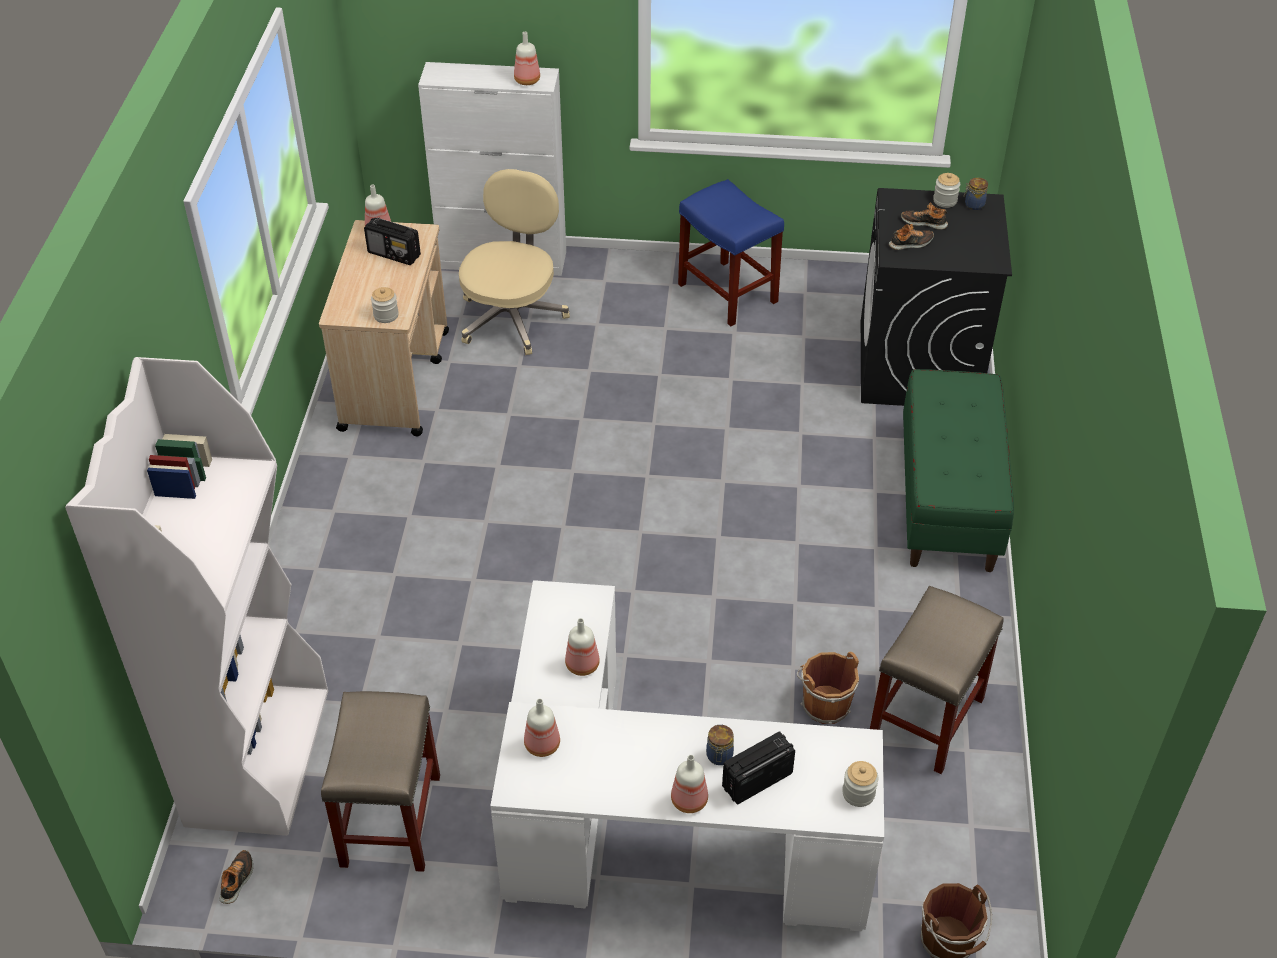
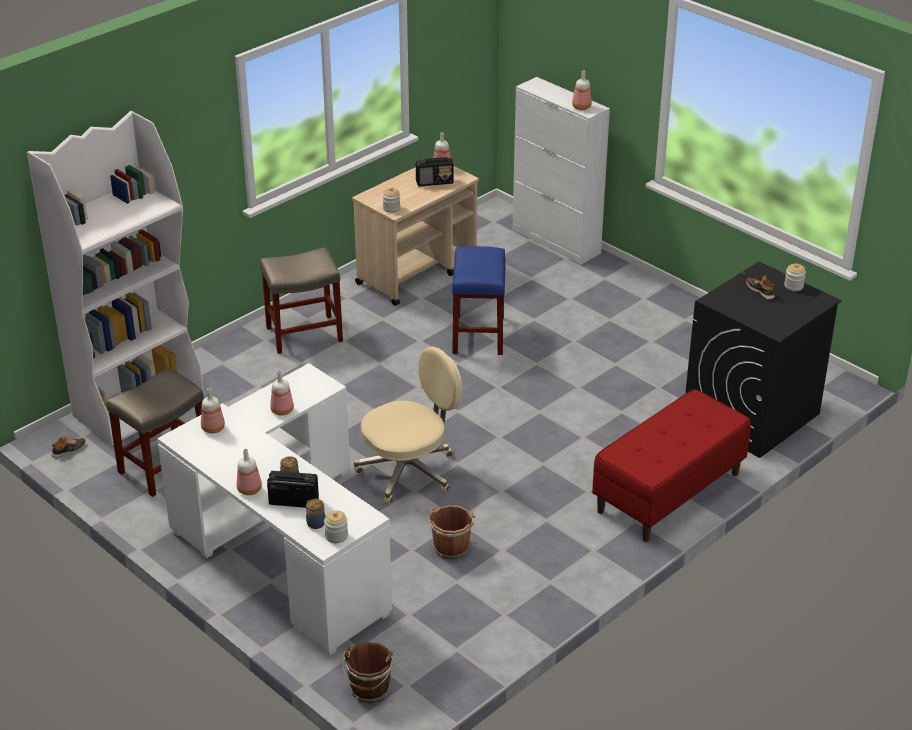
camera: 40 degrees right, 10 degrees down
radio [364,217,421,265] -> radio turned 75 degrees counterclockwise [416,157,453,186]
beige office chair [459,169,570,355] -> beige office chair moved to [354,347,462,503]
blue stool [678,179,784,326] -> blue stool moved to [452,246,506,355]
beige stool [870,586,1003,774] -> beige stool moved to [260,247,343,354]
shoe [889,224,934,250] -> none
green bench [903,369,1014,572] -> red bench [592,389,751,542]
jar [964,178,988,210] -> jar moved to [306,499,325,529]

